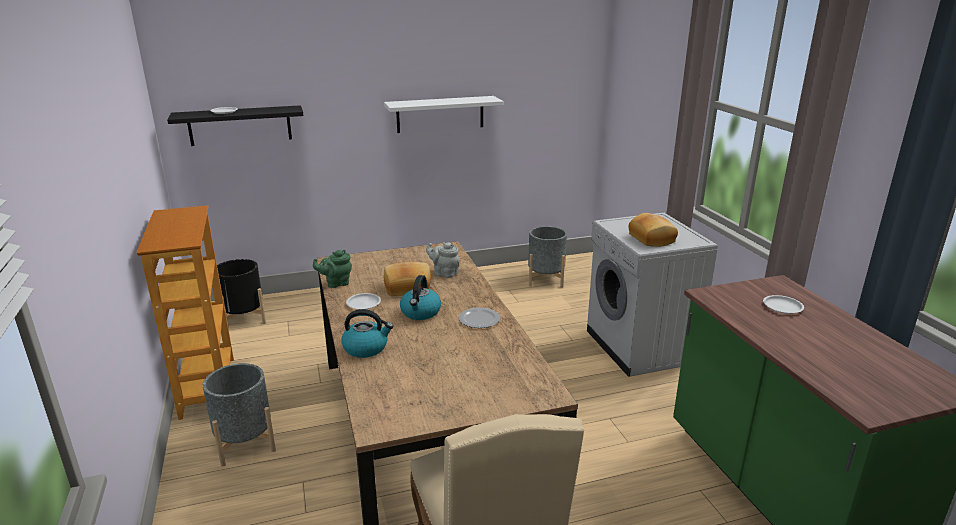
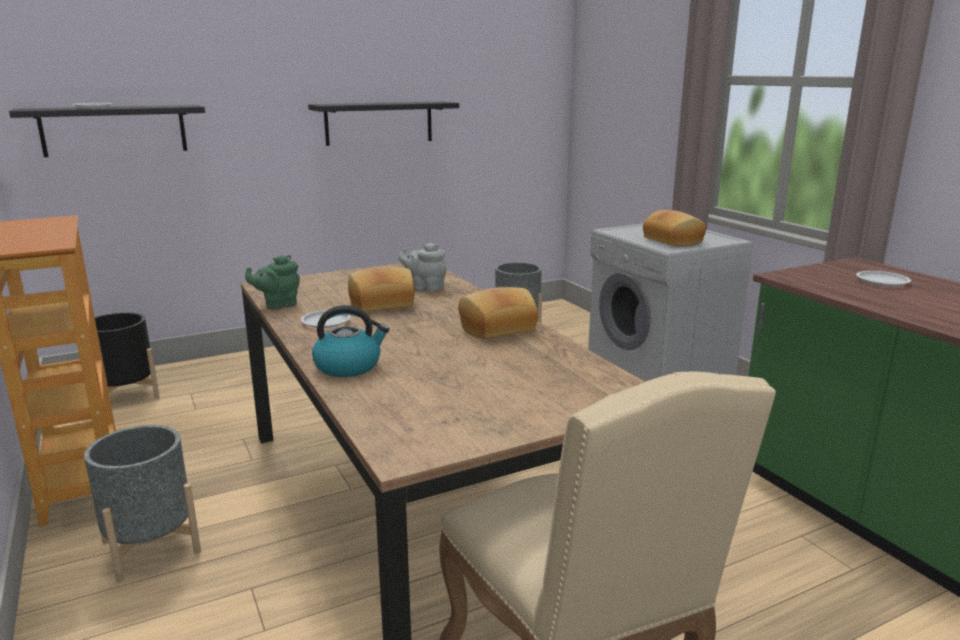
camera: 10 degrees left, 5 degrees down
white shelf [384,96,504,133] -> black shelf [308,102,459,146]
kettle [400,275,441,320] -> none
plate [459,307,500,328] -> bread [458,287,538,339]

